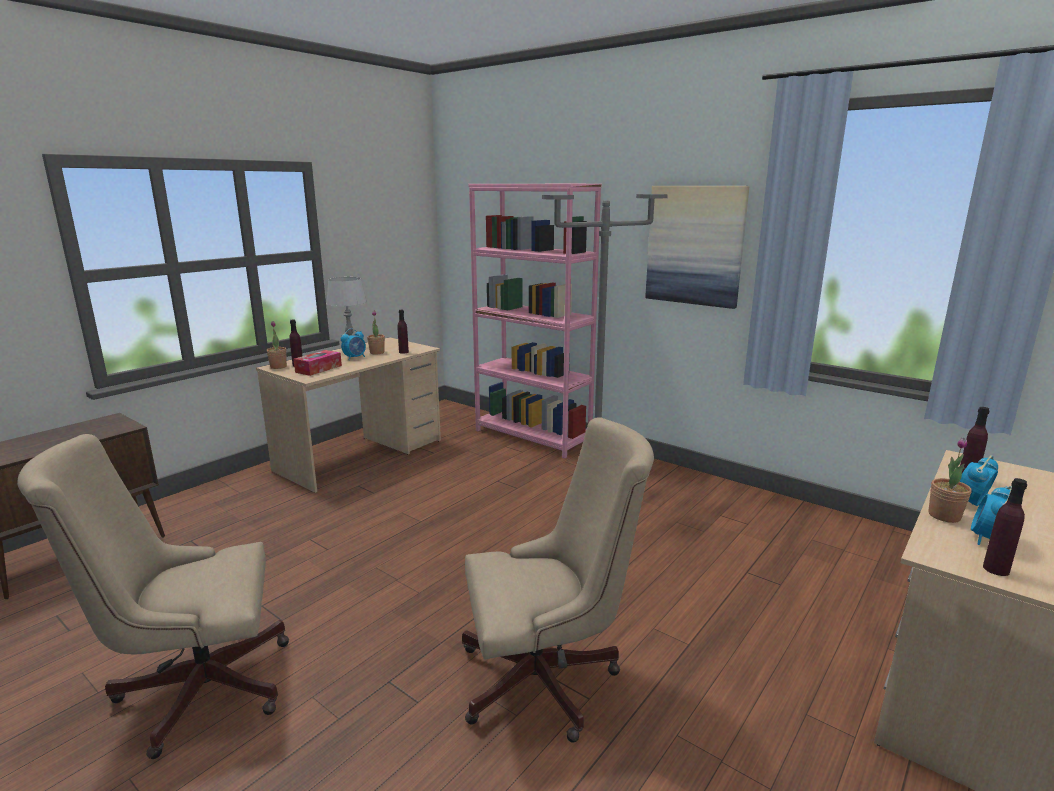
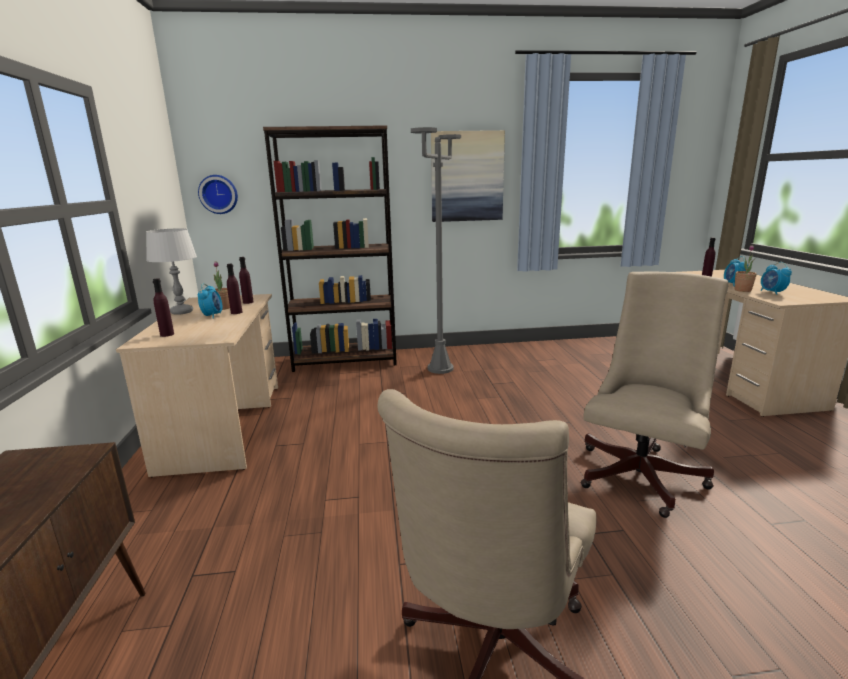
camera: 45 degrees left, 0 degrees up
potted plant [267,321,287,369] -> none
tissue box [294,350,342,376] -> none
pink bookcase [468,184,602,458] -> brown bookcase [263,125,397,372]
purple bottle [983,478,1027,576] -> purple bottle moved to [227,264,242,314]
none -> wall clock [198,175,238,214]

